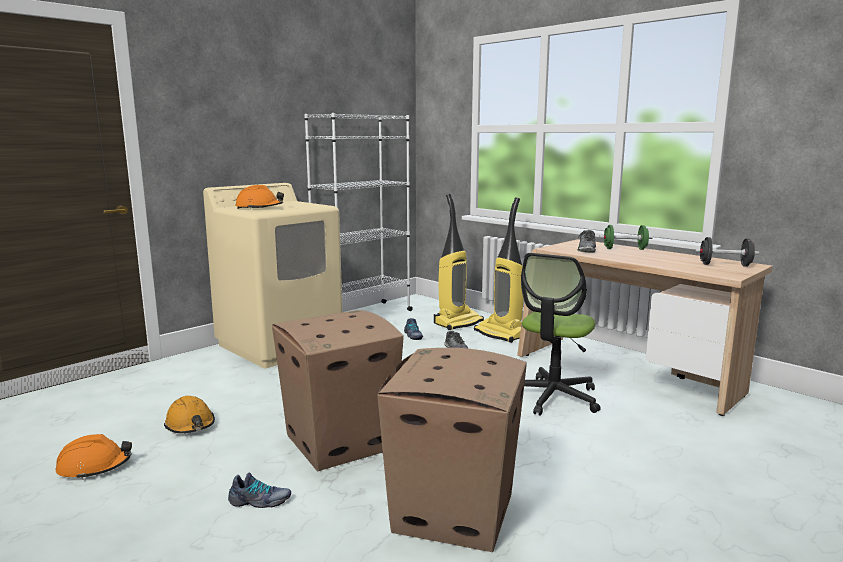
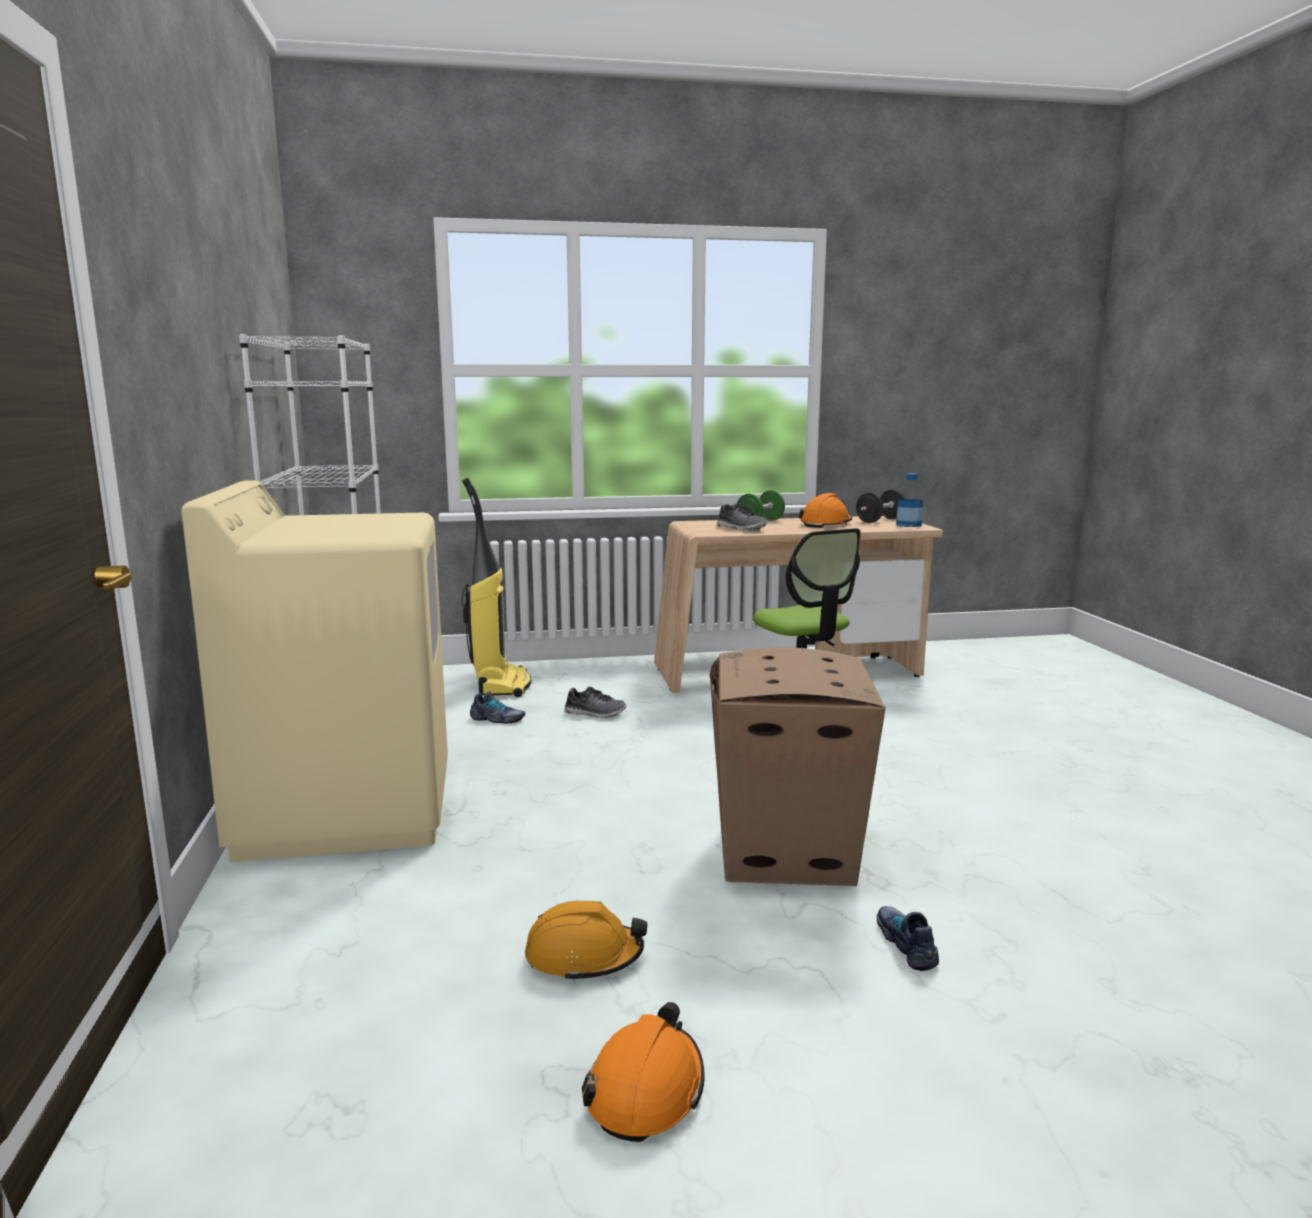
camera: 55 degrees left, 0 degrees up
shoe [228,473,291,508] -> shoe turned 45 degrees counterclockwise [877,906,939,971]
orange hard hat [235,185,284,209] -> orange hard hat moved to [799,493,852,528]
cardboard box [377,348,527,552] -> none
vacuum cleaner [474,197,524,343] -> none
none -> bottle [896,473,923,527]

